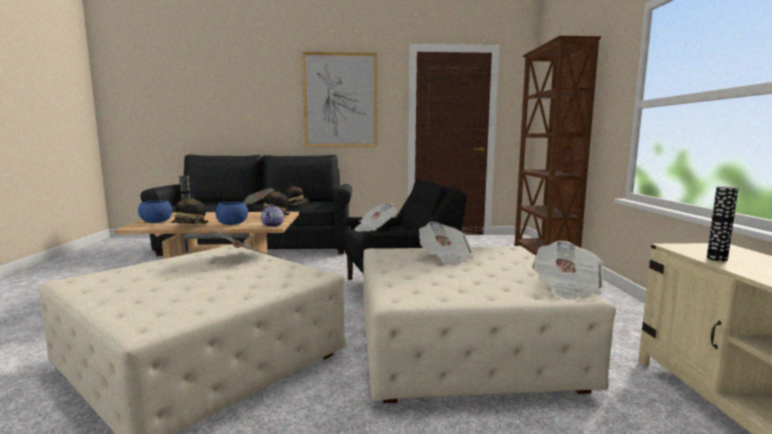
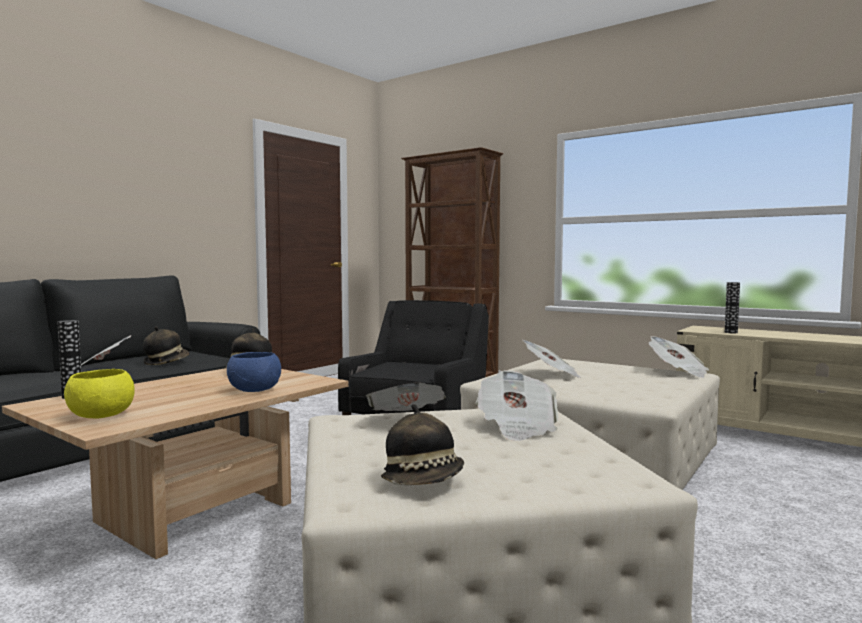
camera: 50 degrees left, 5 degrees down
blue bowl [138,200,172,223] -> yellow bowl [64,369,135,418]
hat [170,195,209,224] -> hat moved to [381,404,464,485]
teapot [261,204,284,227] -> none
picture [302,52,377,147] -> none
newspaper [355,203,397,231] -> newspaper moved to [476,370,558,441]

